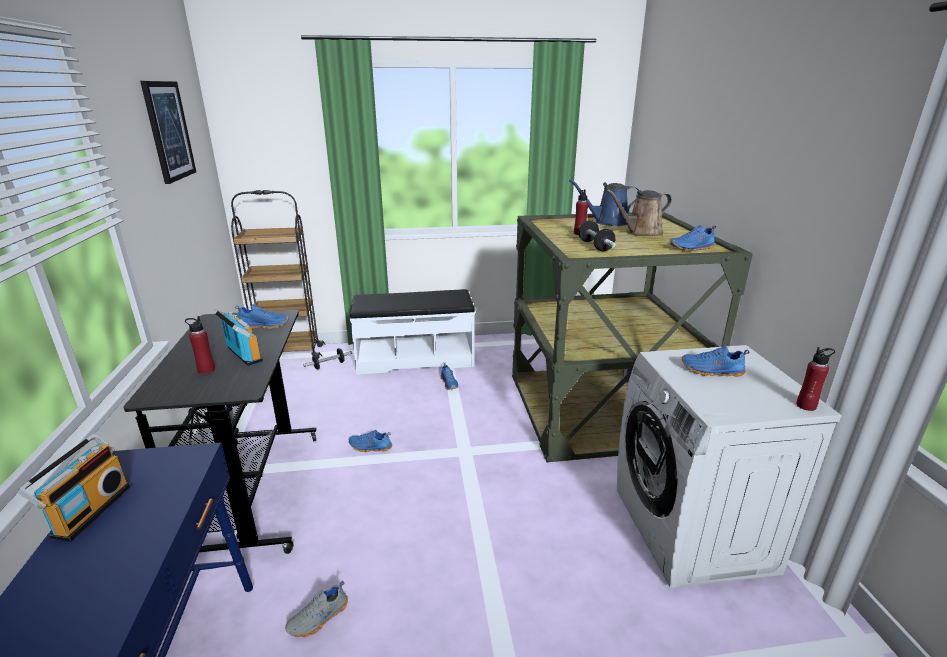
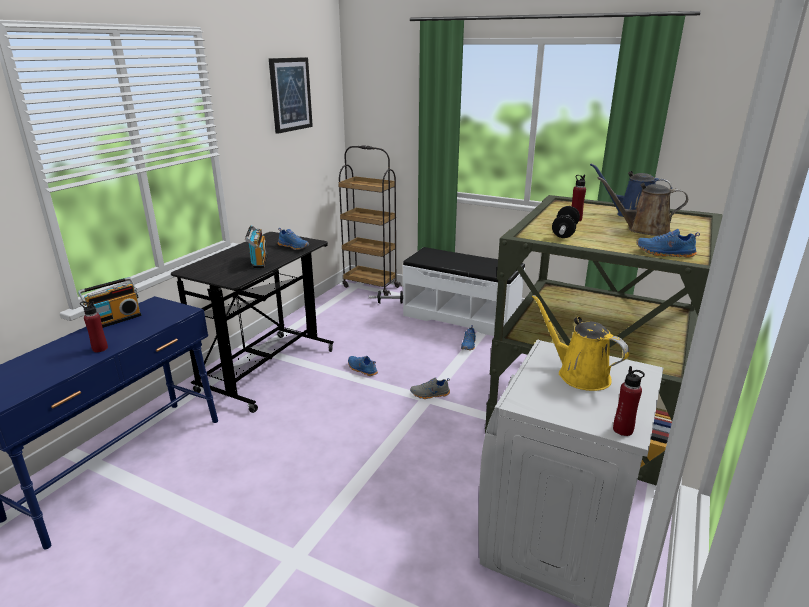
camera: 35 degrees right, 0 degrees up
red bottle [185,316,215,374] -> red bottle moved to [80,301,108,352]
grey shoe [285,581,348,637] -> grey shoe moved to [410,377,450,399]
blue shoe [682,346,749,377] -> yellow watering can [532,295,629,391]

